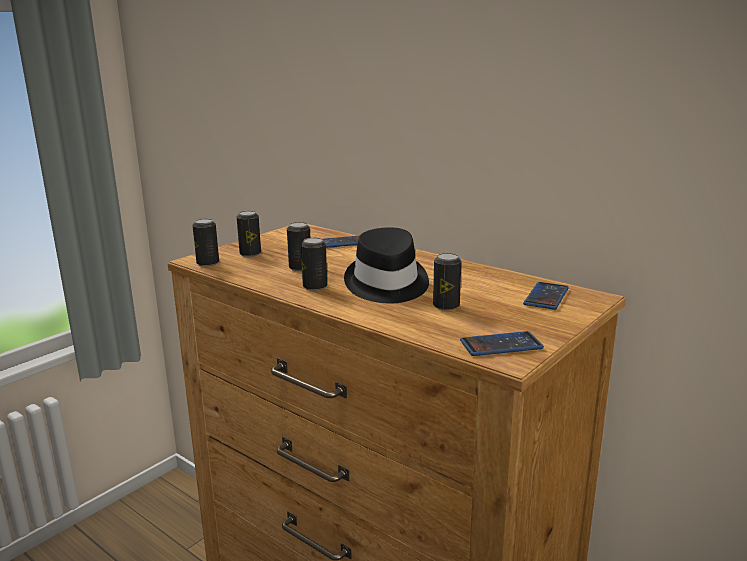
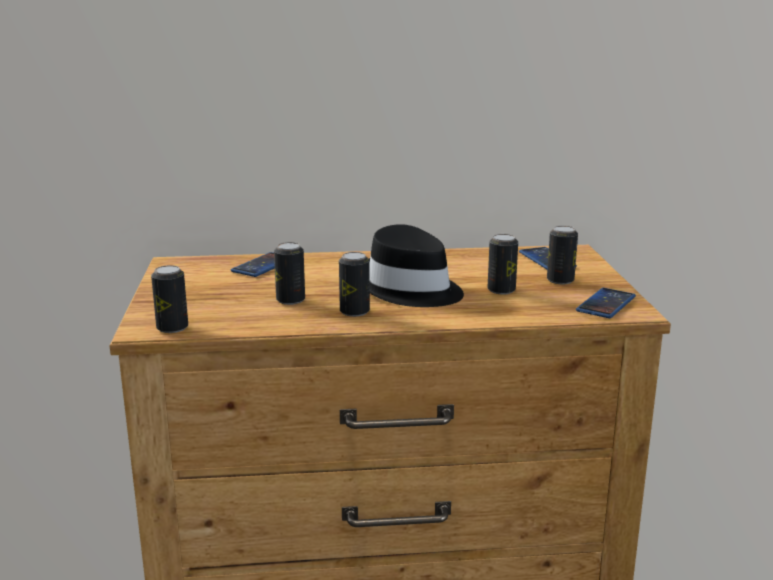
camera: 45 degrees left, 0 degrees up
can [237,211,261,257] -> can moved to [547,226,578,284]

